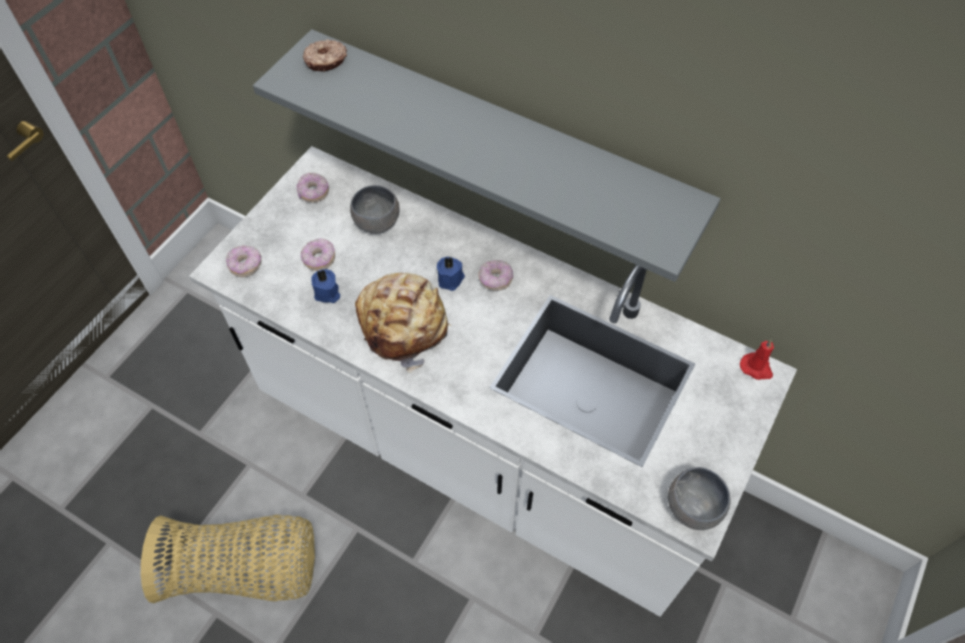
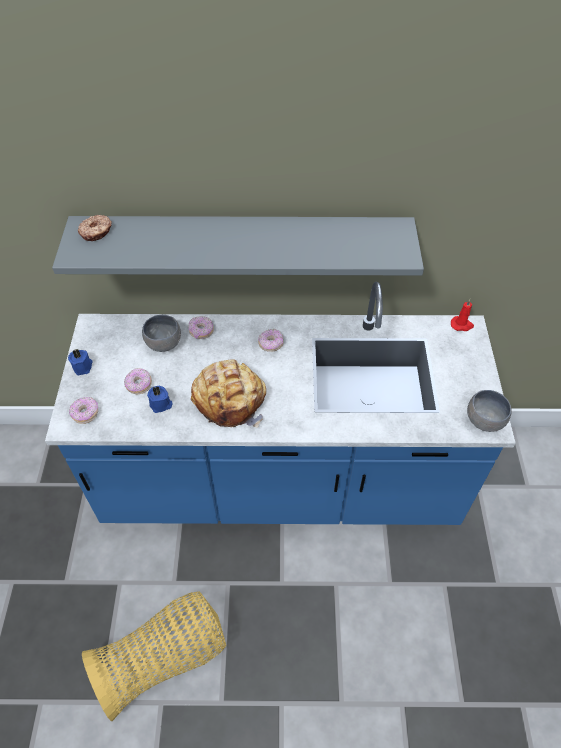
camera: 30 degrees left, 5 degrees down
white counter [189,146,797,617] -> blue counter [45,282,516,525]
donut [297,173,329,203] -> donut moved to [188,316,214,339]
blue candle [437,257,465,291] -> blue candle moved to [68,349,93,375]

